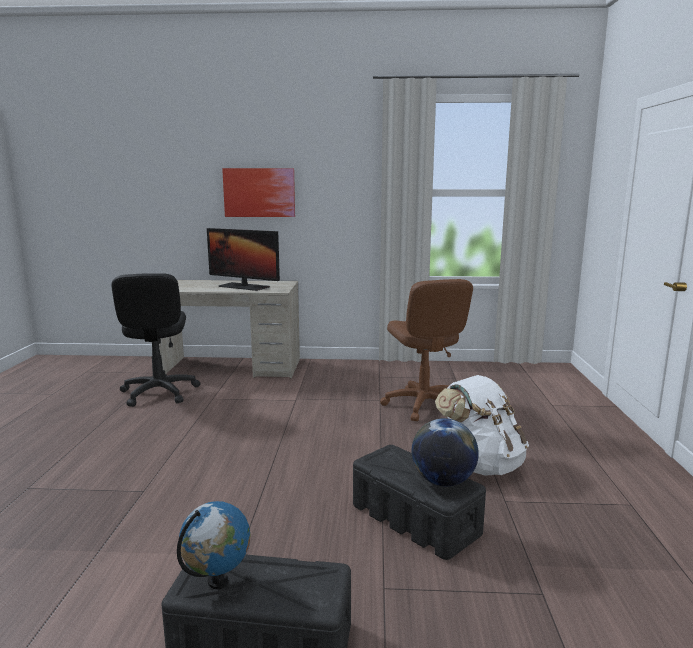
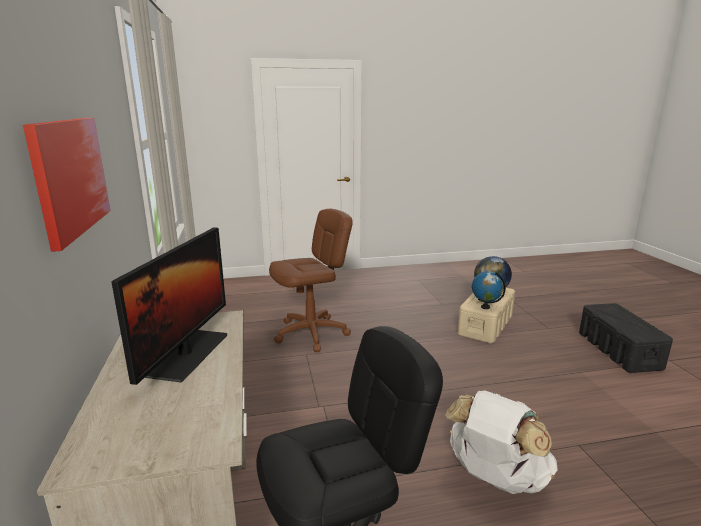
camera: 105 degrees left, 5 degrees up
globe [177,501,250,590] -> globe moved to [472,271,506,309]
black storage box [353,445,486,560] -> beige storage box [458,288,515,344]
white backpack [435,375,529,476] -> white backpack moved to [445,391,557,494]

